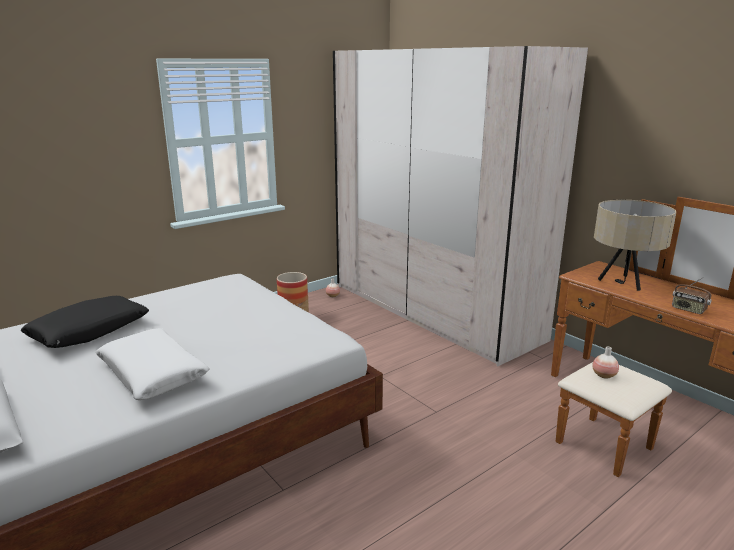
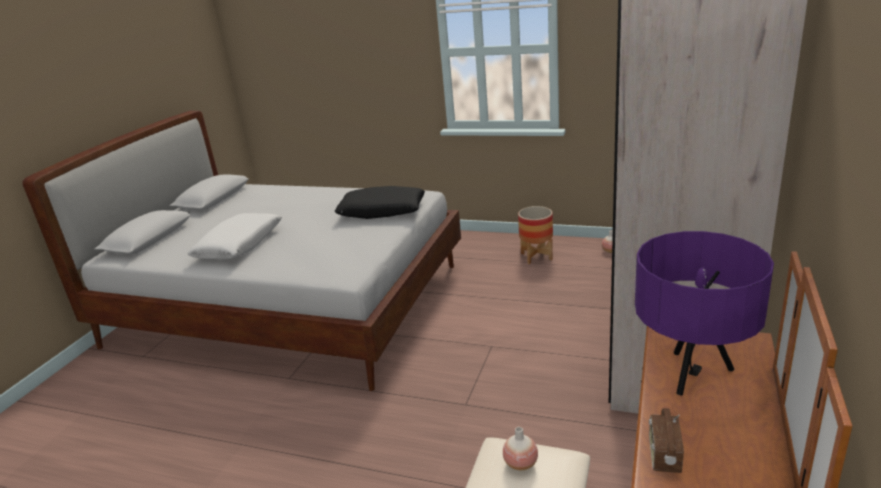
camera: 60 degrees right, 5 degrees up
black pillow [21,296,149,348] -> black pillow moved to [334,186,425,219]
beige table lamp [594,200,676,291] -> purple table lamp [635,231,774,395]

